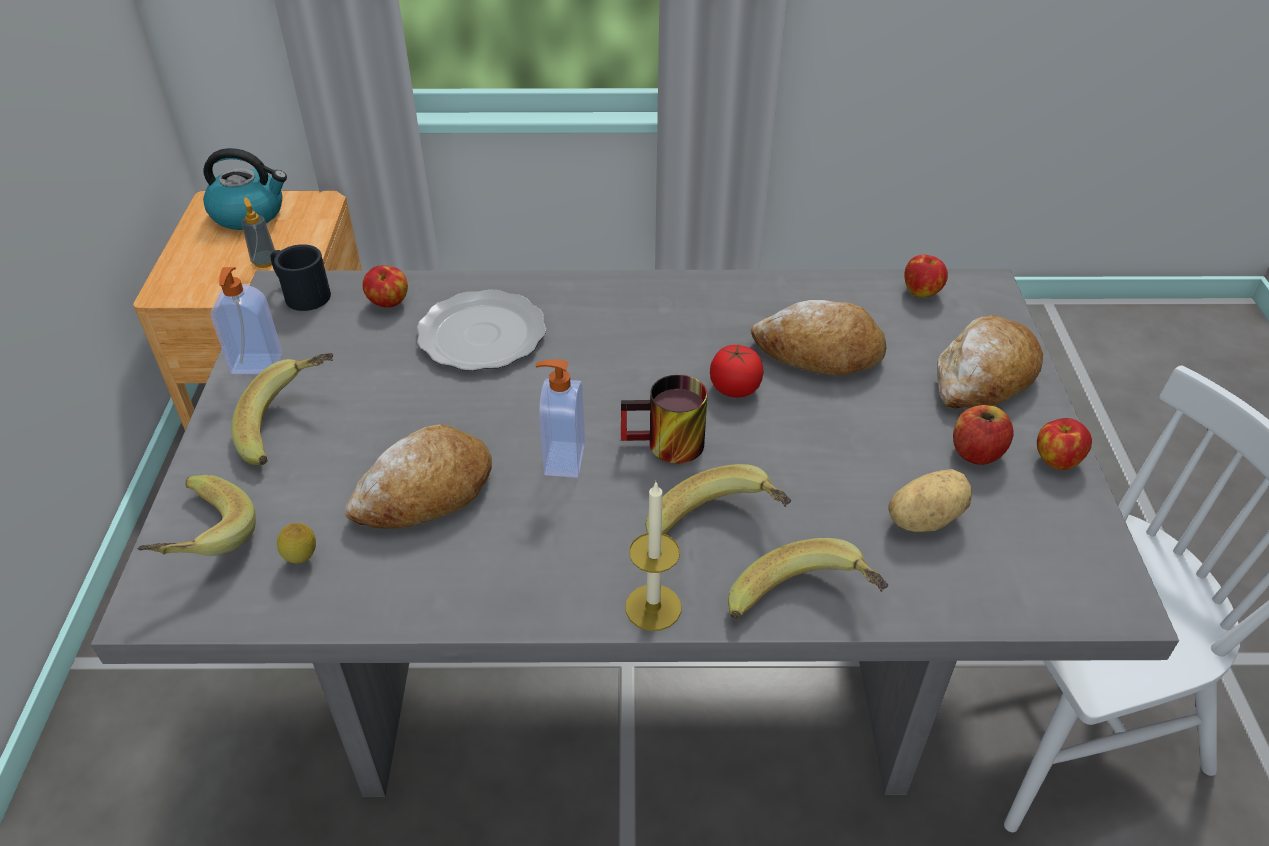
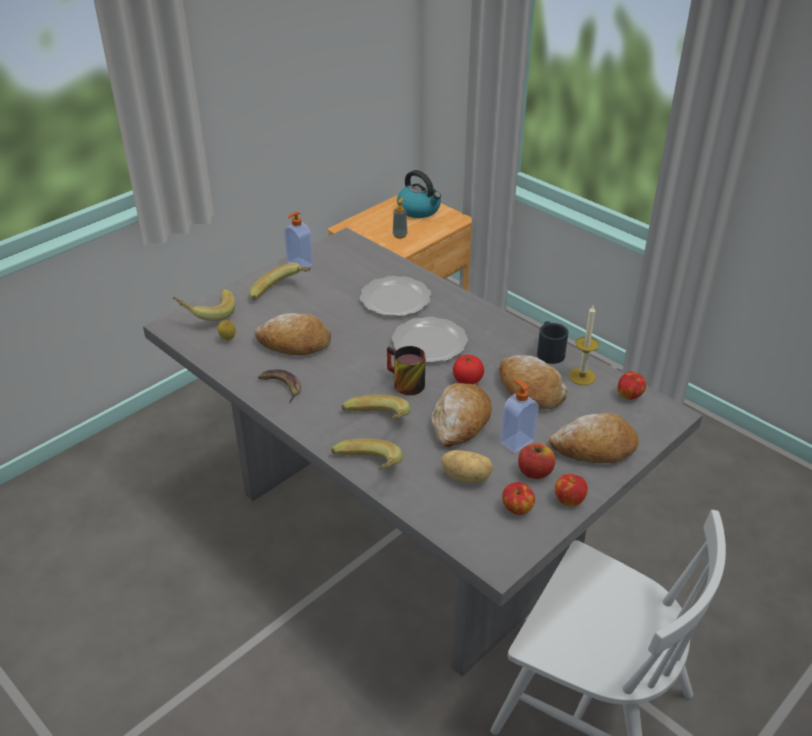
camera: 45 degrees right, 5 degrees down
black mug [271,244,331,311] -> black mug moved to [537,321,569,364]
apple [363,266,408,308] -> apple moved to [502,482,535,515]
soap dispenser [536,359,585,478] -> soap dispenser moved to [500,379,539,453]
candle [625,481,681,631] -> candle moved to [569,306,599,385]
none -> banana [258,369,301,403]
none -> plate [392,317,468,363]
none -> bread [431,383,492,447]

